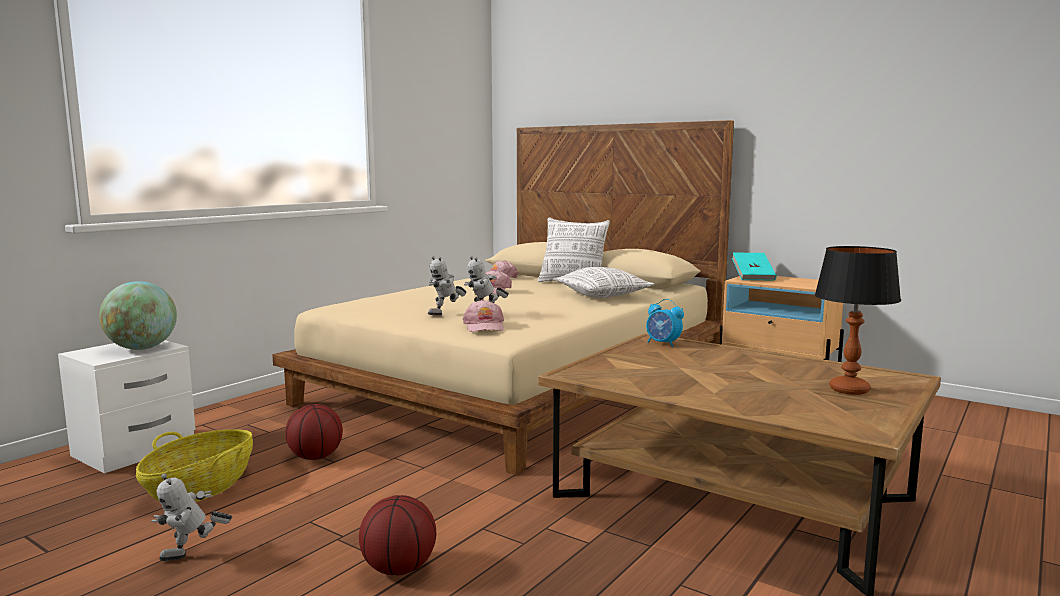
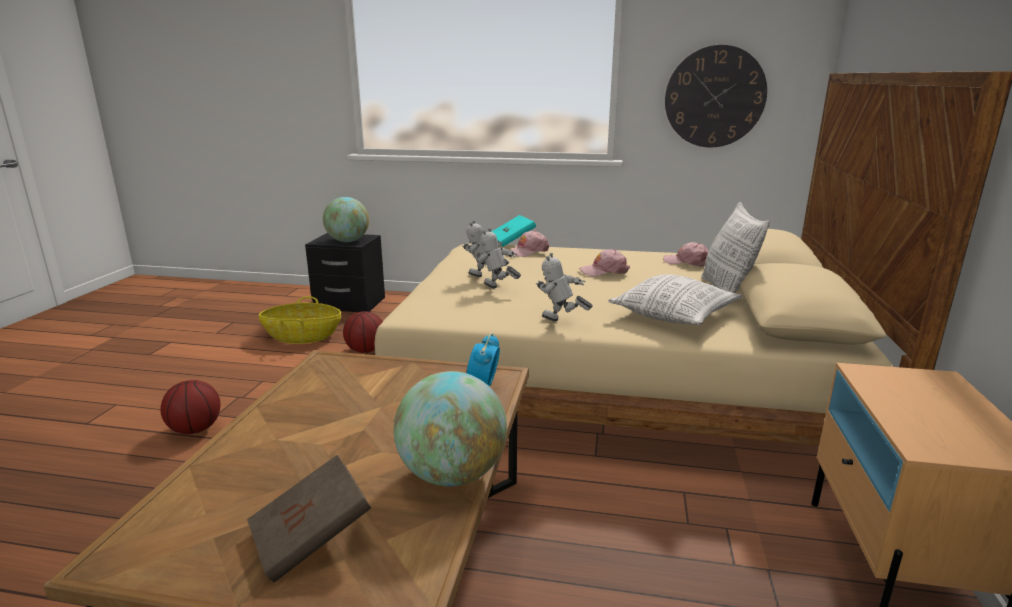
camera: 65 degrees right, 10 degrees up
white nightstand [58,340,196,473] -> black nightstand [305,233,385,312]
toy robot [151,474,232,561] -> toy robot moved to [536,253,593,322]
pink cap [463,299,504,332] -> pink cap moved to [509,230,550,257]
turquoise book [732,253,776,280] -> turquoise book moved to [491,215,536,247]
table lamp [815,246,901,395] -> brown book [247,455,371,582]
none -> globe [394,371,507,486]
none -> wall clock [665,45,767,147]

